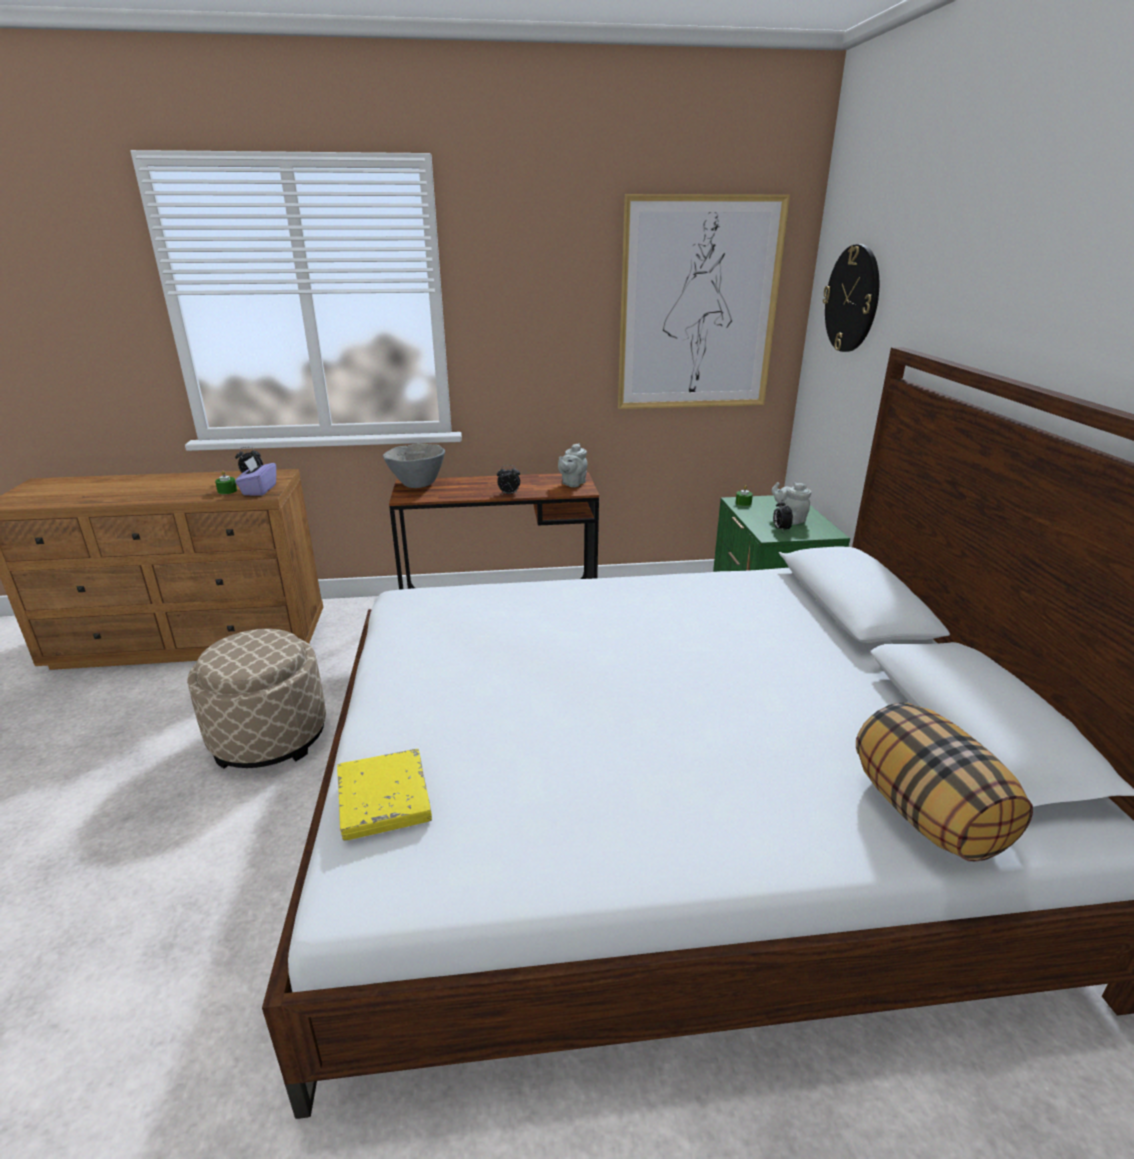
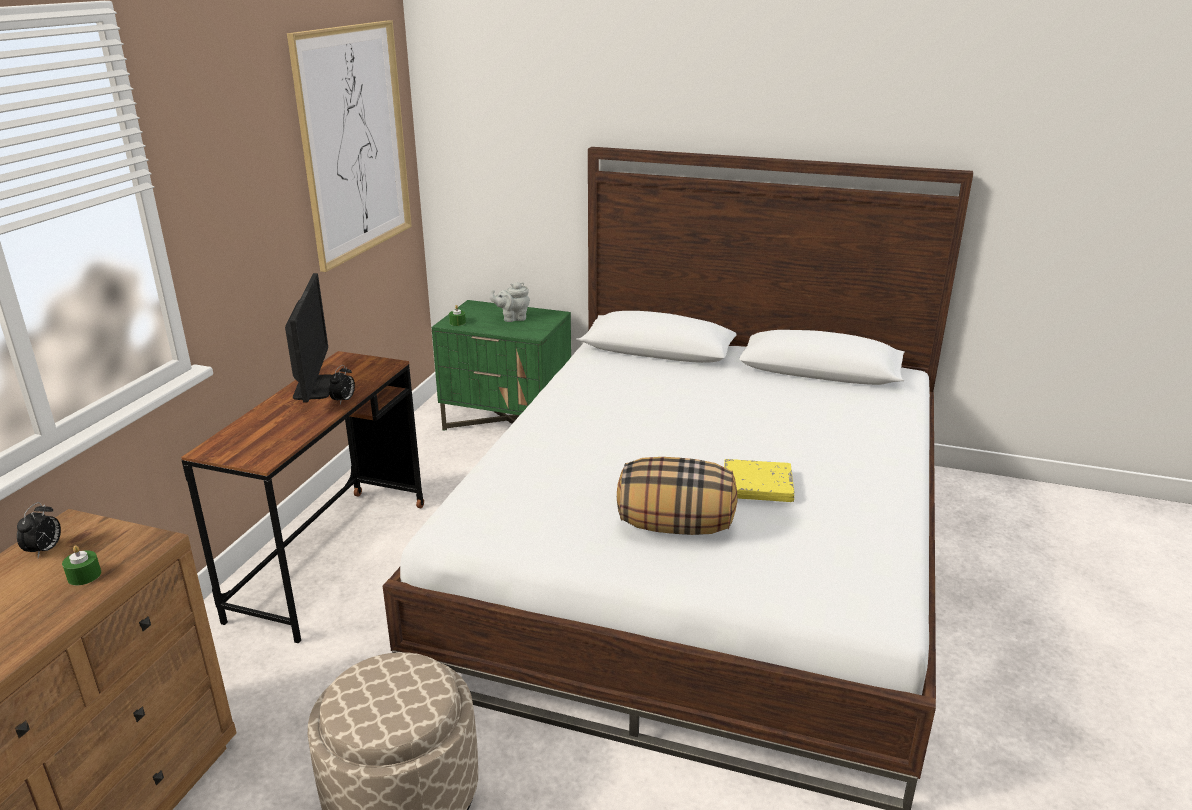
camera: 65 degrees left, 0 degrees up
purple tissue box [235,457,276,495] -> none
yellow book [337,749,432,841] -> yellow book moved to [724,459,794,502]
grey bowl [383,443,445,488] -> none
grey teapot [558,443,588,487] -> none
alarm clock [773,499,793,530] -> none
wall clock [823,244,879,352] -> none
pillow [856,702,1033,861] -> pillow moved to [617,457,738,535]
none -> monitor [285,273,332,403]

